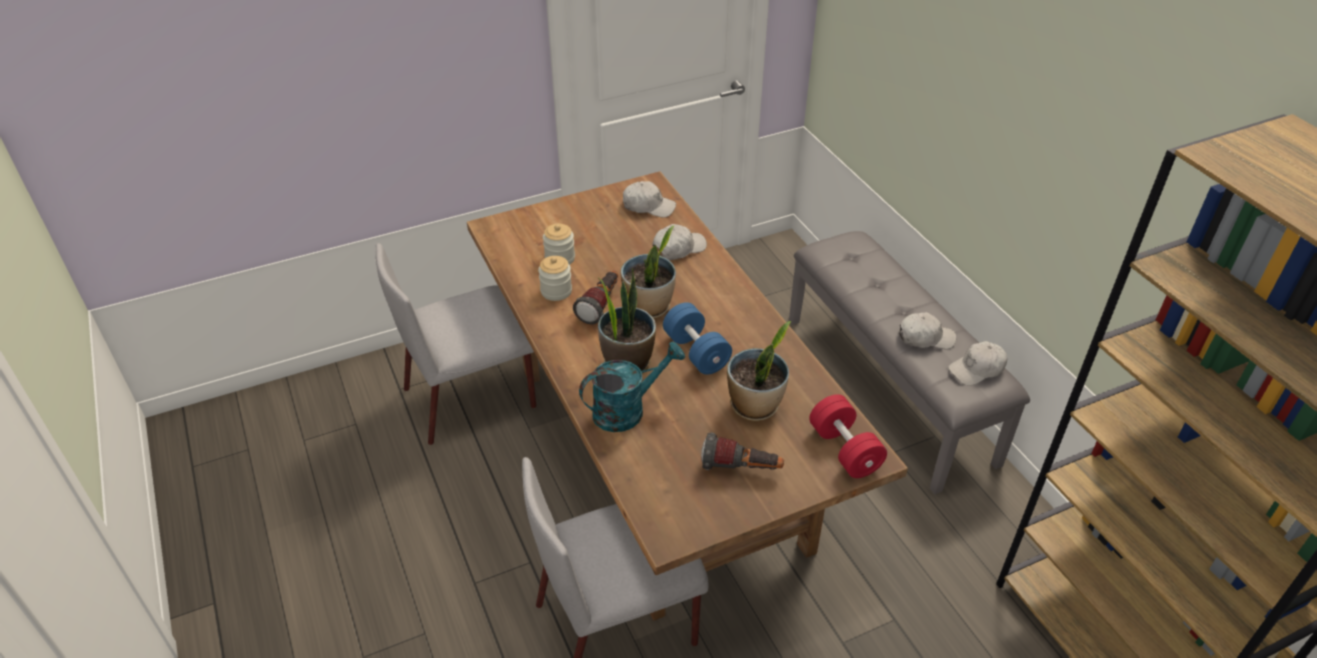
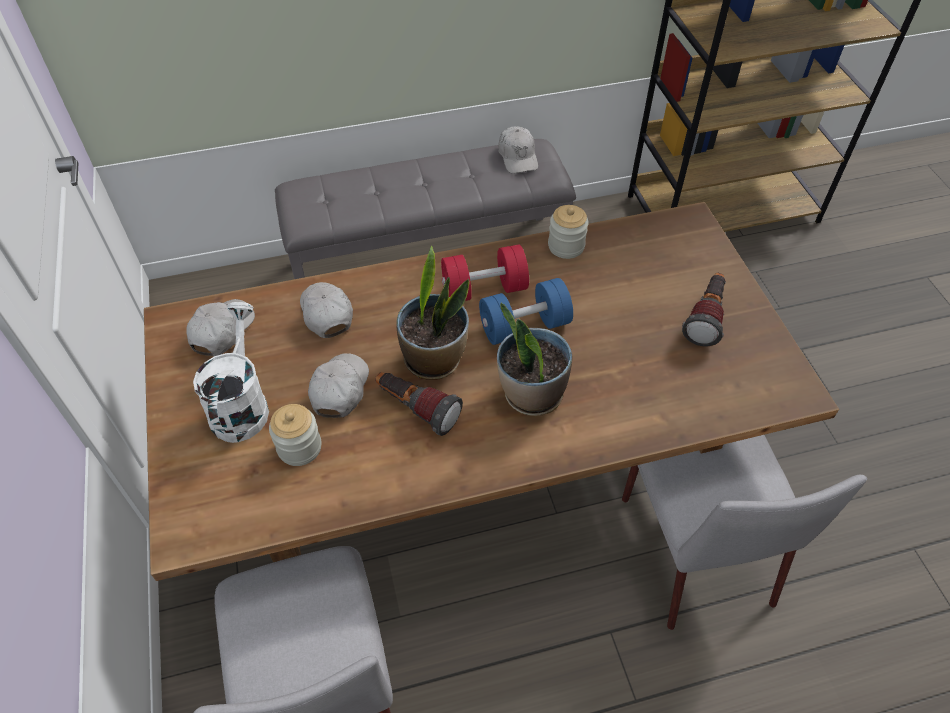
camera: 80 degrees left, 10 degrees up
jar [538,256,572,301] -> jar moved to [548,205,589,259]
turquoise watering can [579,342,685,432] -> none
potted plant [727,321,791,421] -> none
red dumbbell [809,394,887,478] -> red dumbbell moved to [441,245,529,301]
white cap [900,312,956,349] -> white cap moved to [308,353,369,418]
none -> white watering can [193,302,269,443]

